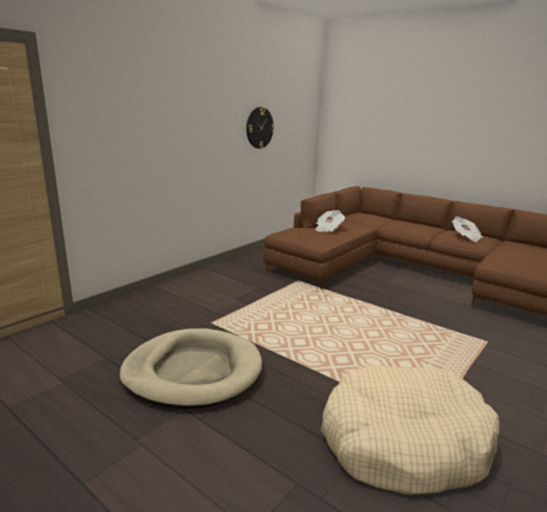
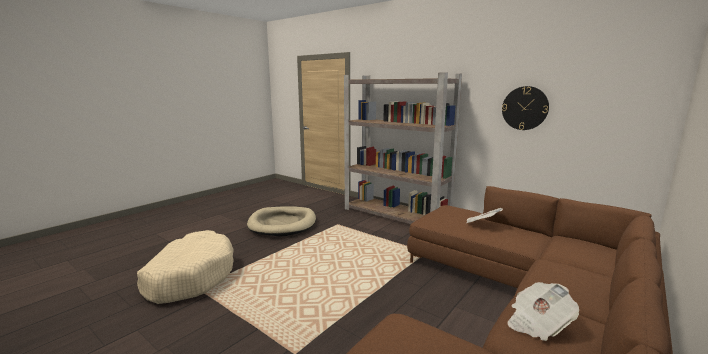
camera: 90 degrees right, 5 degrees down
none -> brown bookcase [344,72,462,224]

